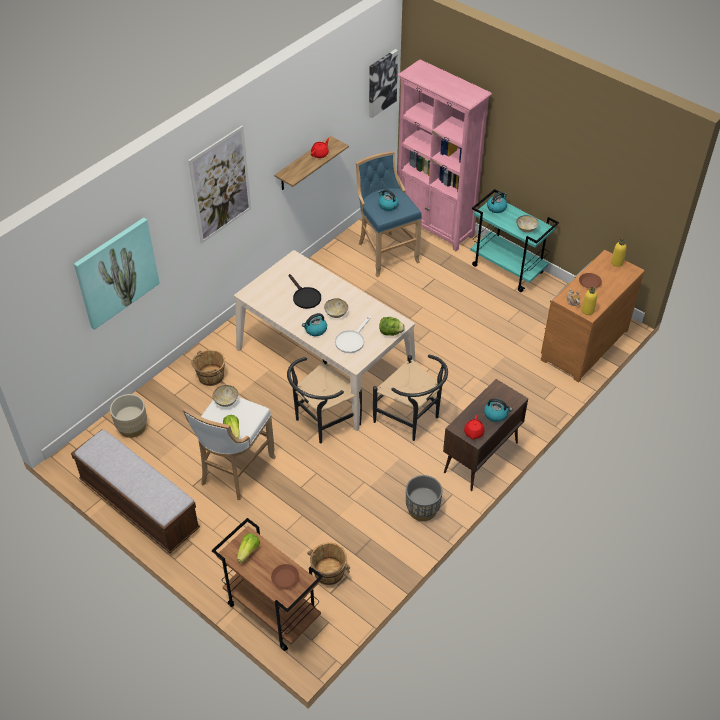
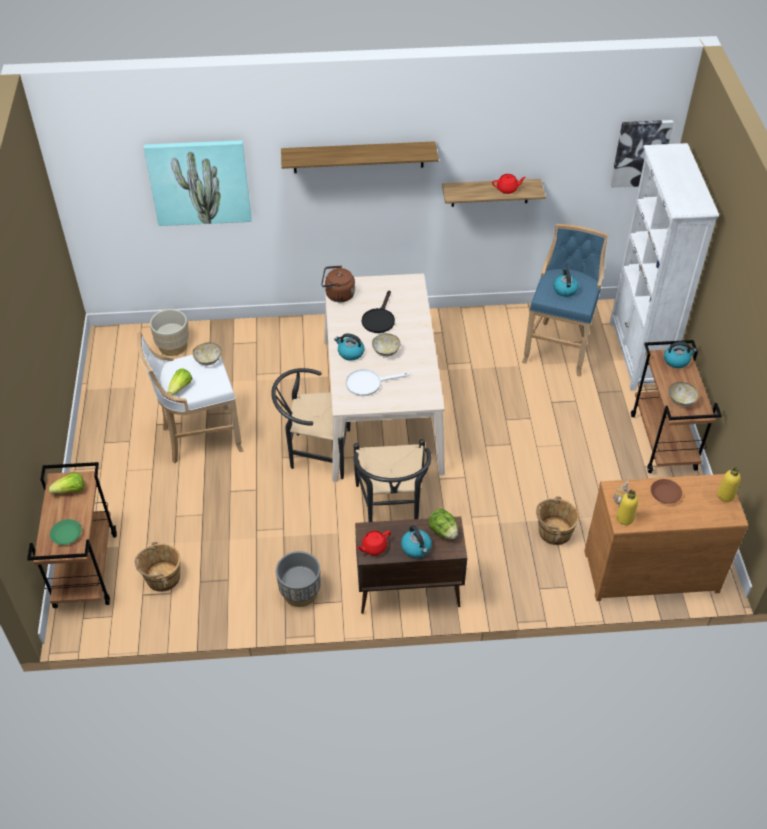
camera: 45 degrees right, 0 degrees up
bench [71,429,200,553] -> none
picture [188,125,251,244] -> shelf [281,141,439,173]
brown bucket [191,350,225,386] -> brown bucket moved to [536,496,579,545]
brown plate [271,564,299,589] -> green plate [50,519,82,545]
lettuce [379,317,405,336] -> lettuce moved to [429,509,458,539]
pink bookcase [398,59,492,251] -> white bookcase [610,143,719,391]
turquoise cart [470,189,559,292] -> brown cart [631,340,722,473]
none -> brown kettle [321,265,355,302]

